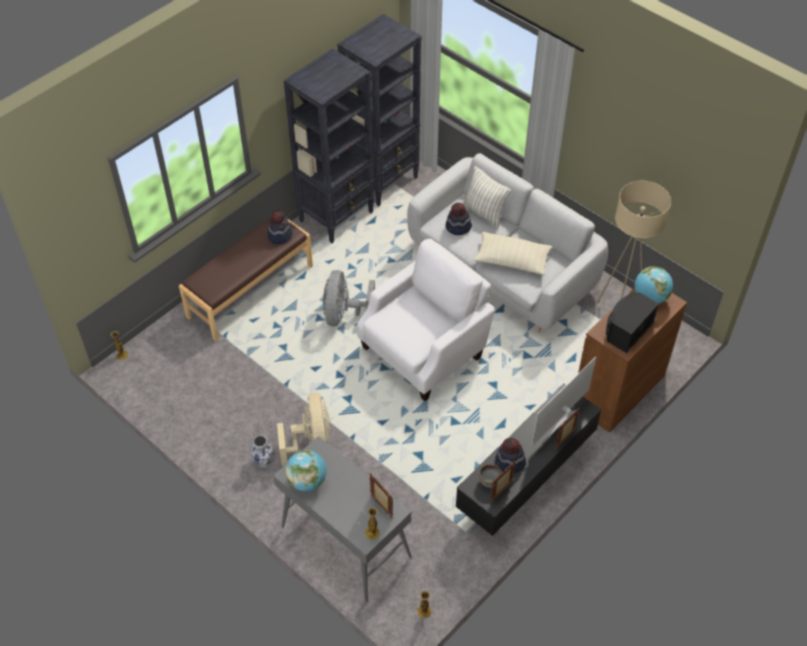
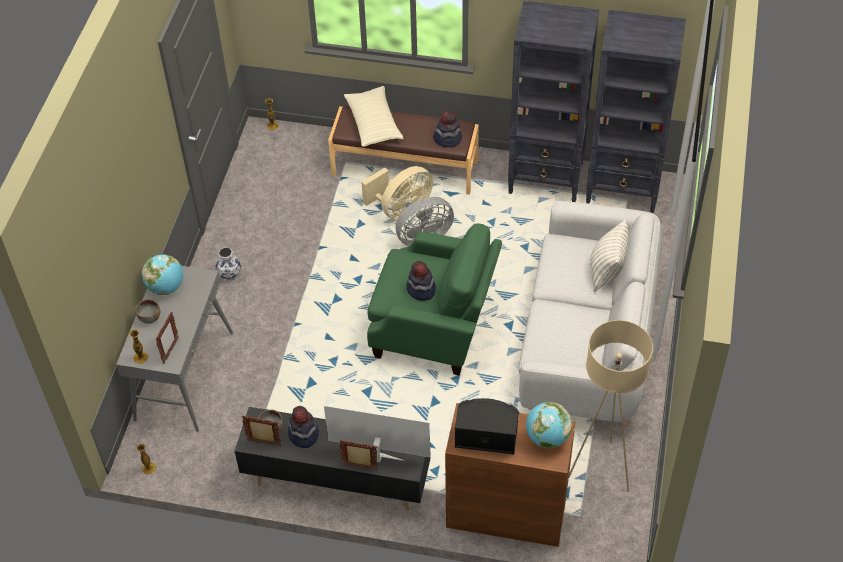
camera: 60 degrees right, 0 degrees up
beige fan [277,393,331,466] -> beige fan moved to [361,166,433,220]
white armchair [357,239,495,401] -> green armchair [367,224,502,376]
hat [445,203,472,235] -> hat moved to [407,261,436,301]
beige pillow [474,232,553,275] -> beige pillow moved to [344,86,403,147]
none -> grey bowl [135,299,160,324]

